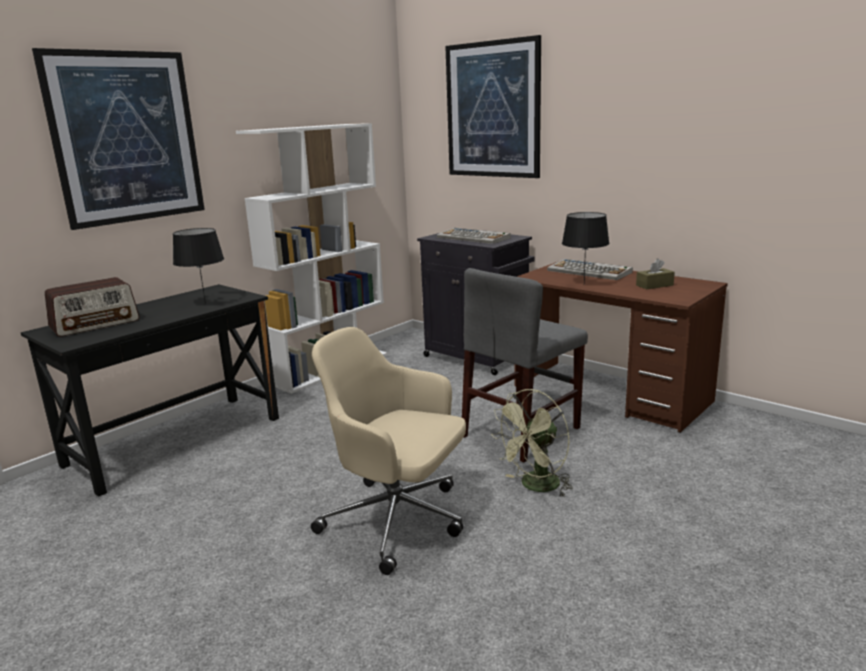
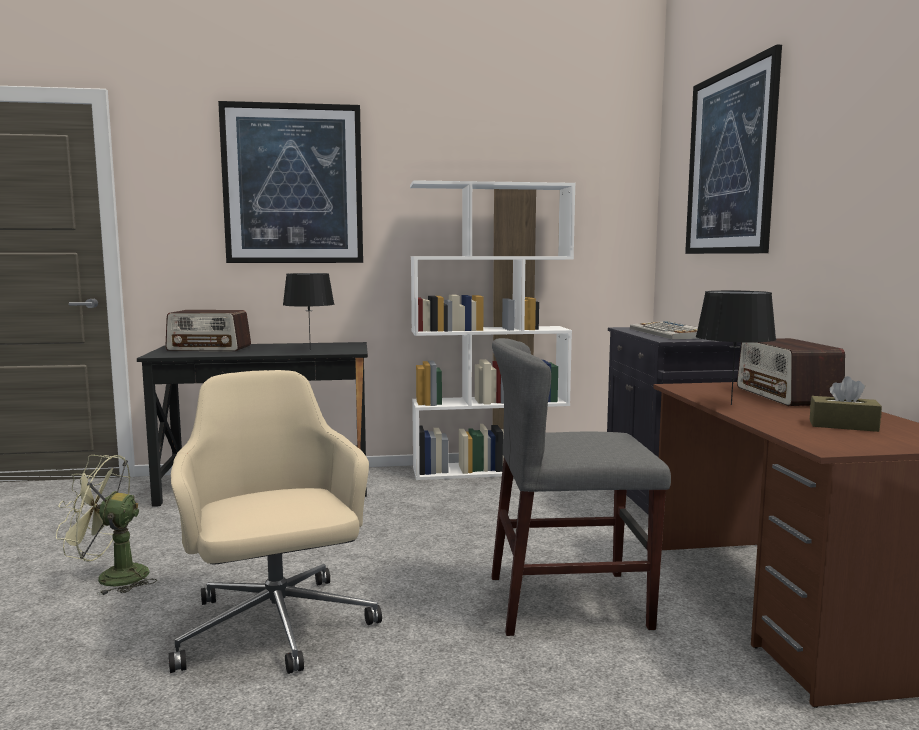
camera: 40 degrees right, 10 degrees down
green fan [491,389,573,497] -> green fan moved to [56,455,157,596]
keyboard [547,259,633,280] -> radio [737,338,845,406]

